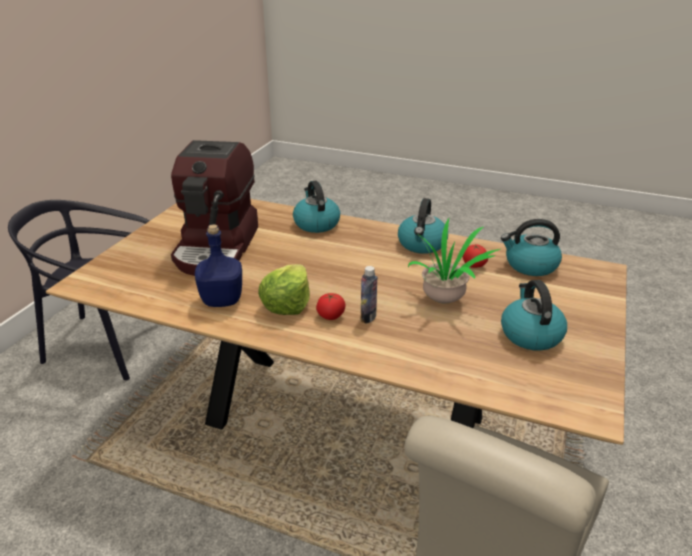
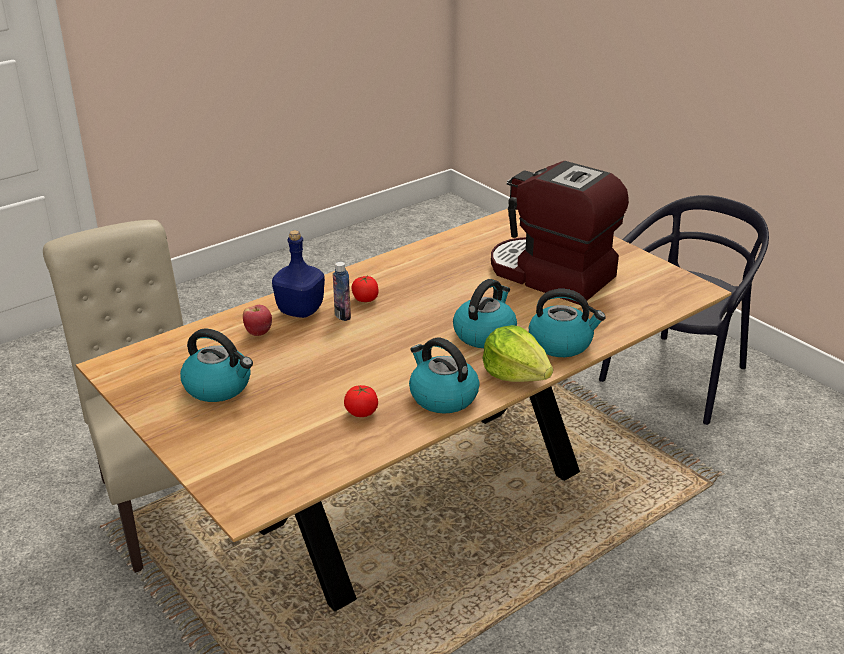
camera: 120 degrees right, 0 degrees up
blue bottle [195,224,242,307] -> blue bottle moved to [272,230,325,318]
lettuce [258,264,310,315] -> lettuce moved to [482,325,553,382]
potted plant [408,218,500,304] -> none
kettle [501,219,562,276] -> kettle moved to [453,279,517,348]
none -> apple [243,305,272,336]

